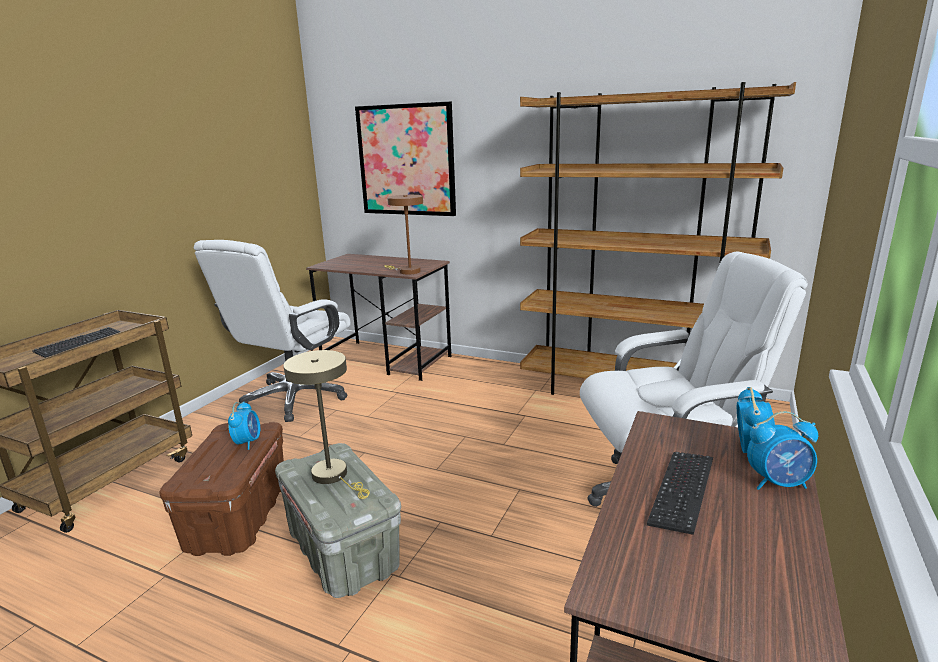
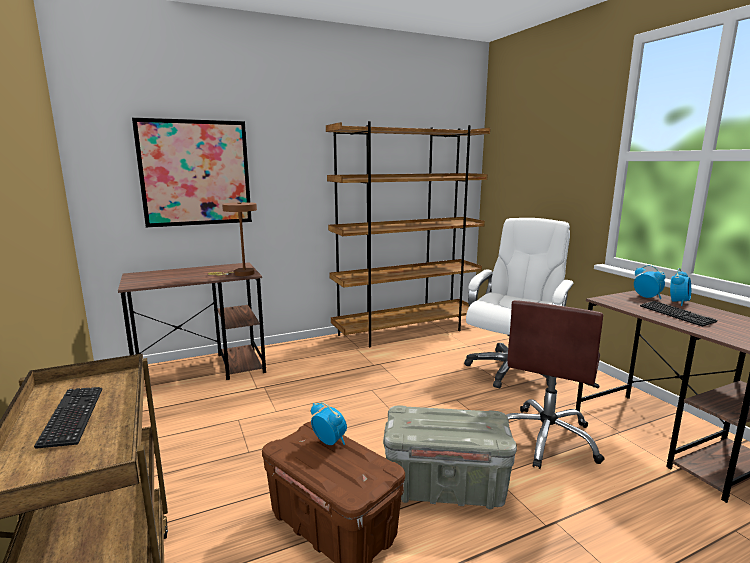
camera: 50 degrees left, 5 degrees down
white office chair [194,240,351,422] -> none
beige table lamp [283,350,370,499] -> none
none -> brown office chair [506,300,604,469]

